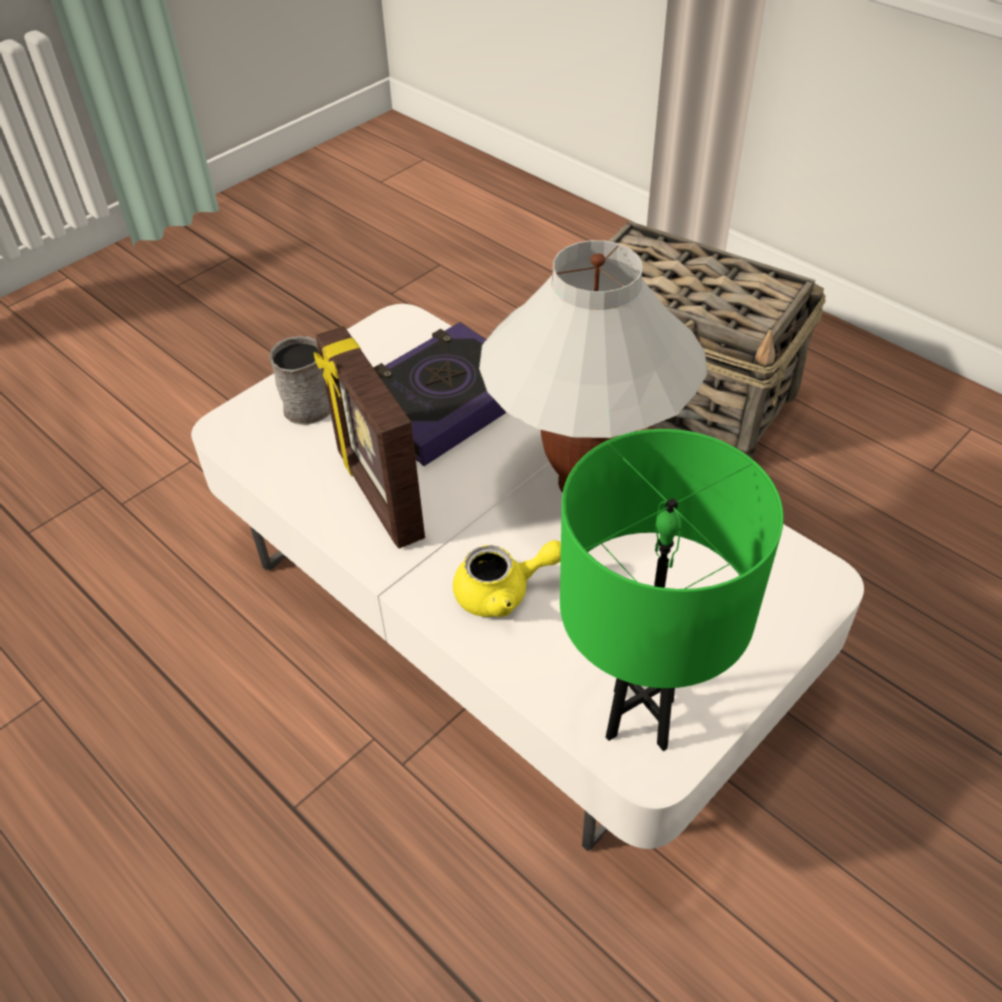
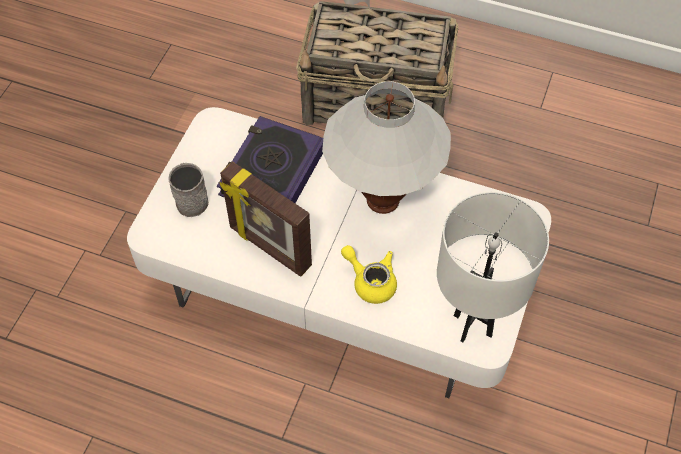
camera: 25 degrees left, 10 degrees up
yellow teapot [453,540,561,617] -> yellow teapot turned 105 degrees counterclockwise [341,245,397,304]
green table lamp [560,429,784,751] -> white table lamp [437,192,549,342]

